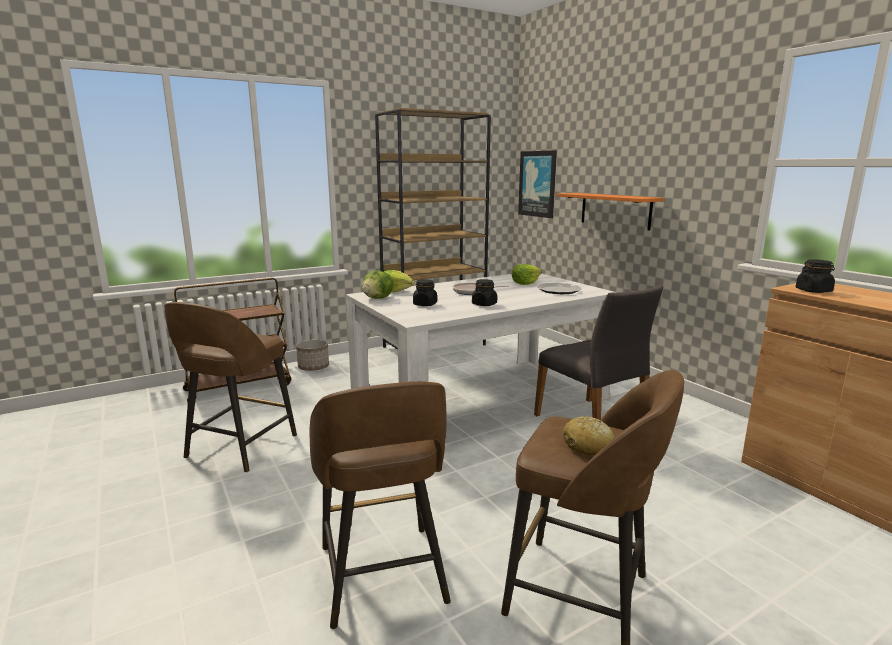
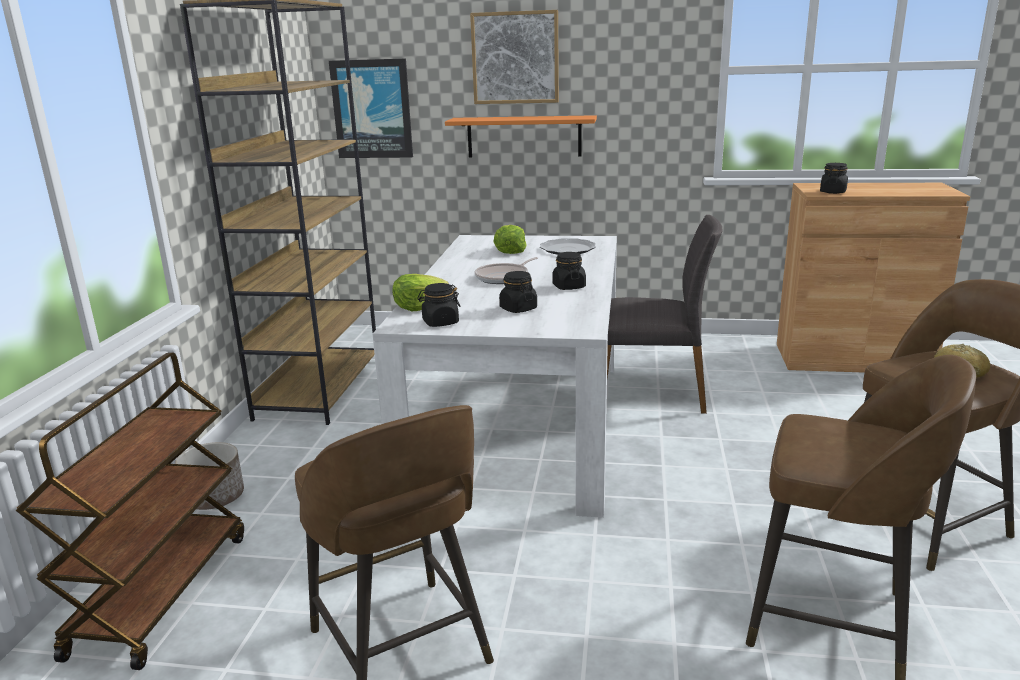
camera: 50 degrees left, 5 degrees up
lettuce [362,271,394,299] -> black jar [417,283,461,327]
none -> picture [470,10,559,104]

